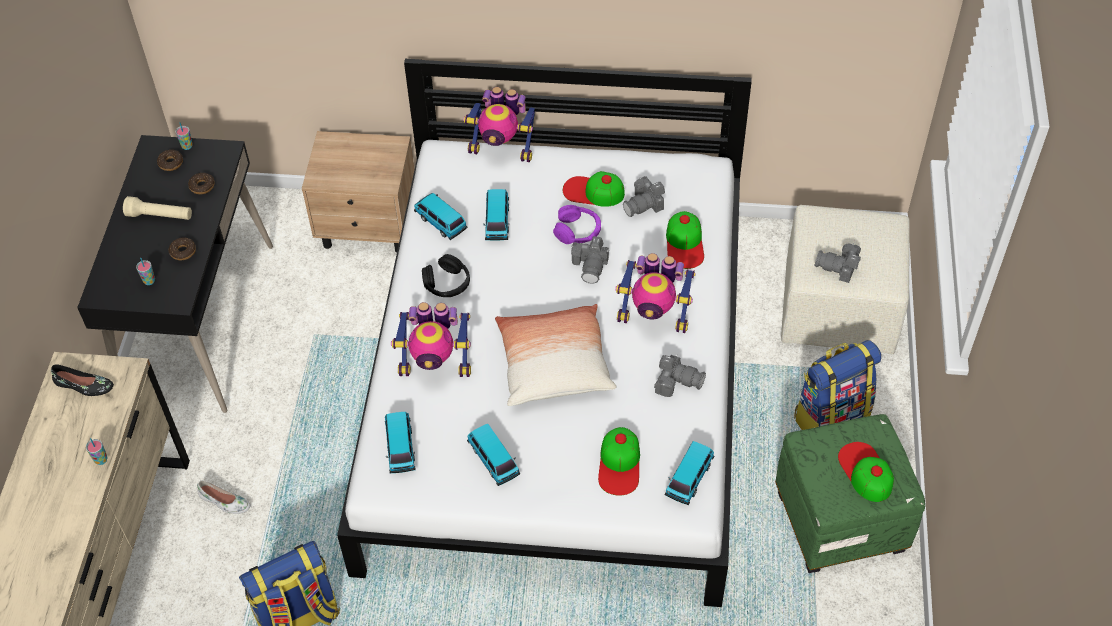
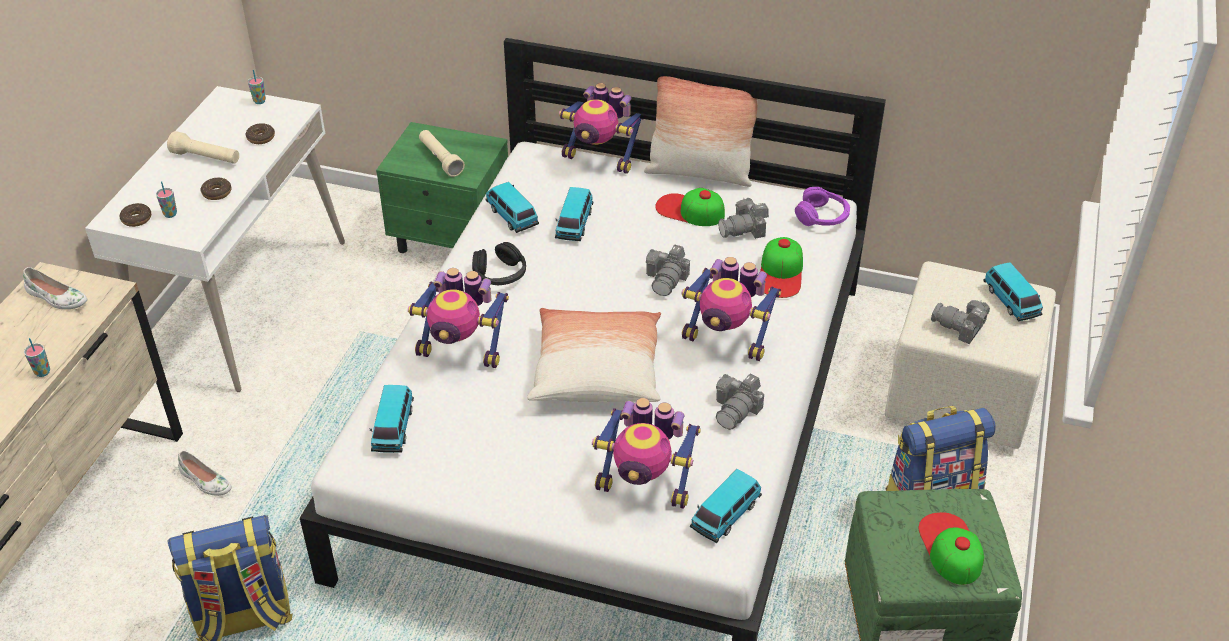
camera: 10 degrees right, 10 degrees down
black shoe [51,364,114,396] -> white shoe [23,267,87,309]
black desk [77,135,273,413] -> white desk [85,86,345,392]
donut [157,150,183,171] -> donut moved to [120,203,151,227]
beige nightstand [302,131,414,253] -> green nightstand [376,122,508,253]
toy car [467,424,520,486] -> toy car moved to [983,262,1043,322]
purple headphones [553,205,601,244] -> purple headphones moved to [795,187,850,226]
cap [598,427,640,496] -> toy robot [592,398,701,509]
camera [654,354,706,397] -> camera turned 90 degrees clockwise [716,374,764,430]
none -> beige flashlight [419,130,465,177]
none -> pillow [644,76,758,187]

